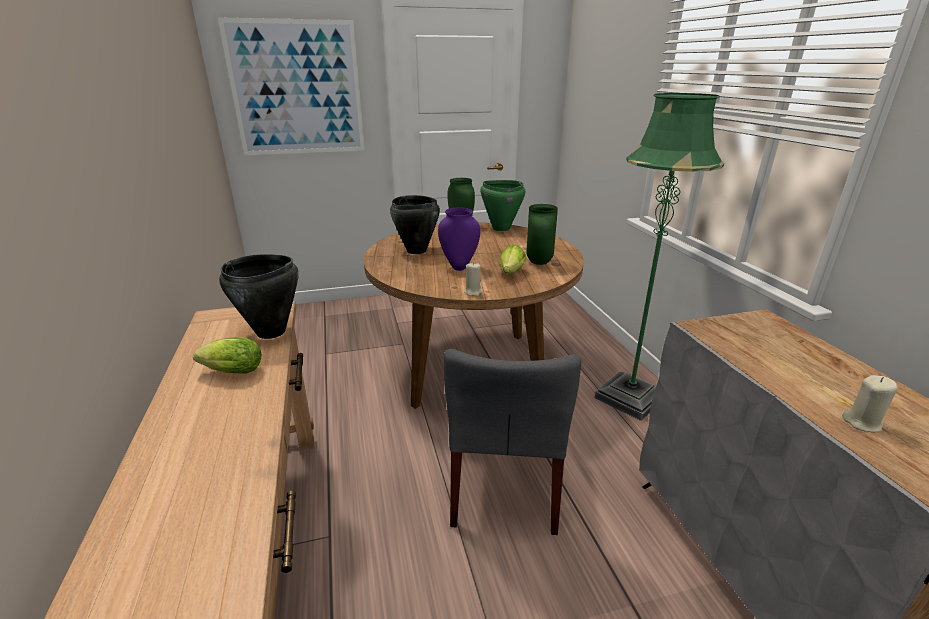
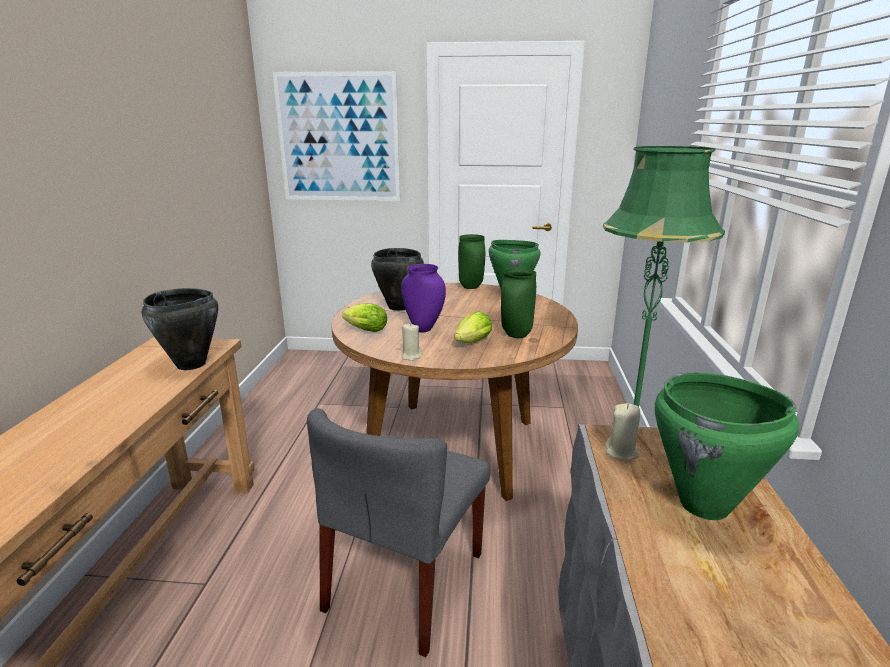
camera: 20 degrees right, 5 degrees down
lettuce [193,337,262,374] -> lettuce moved to [342,303,387,332]
beige candle [842,375,898,433] -> beige candle moved to [605,403,641,460]
none -> green cooking pot [655,372,799,520]

